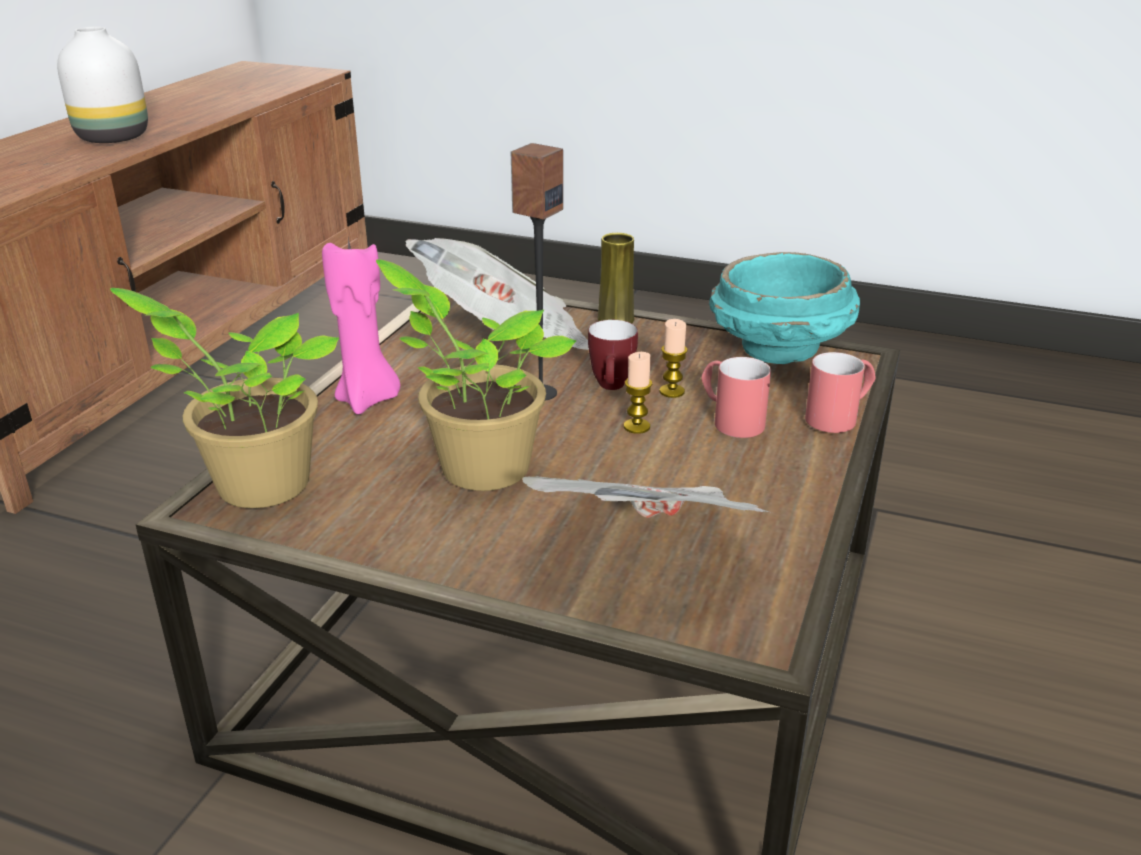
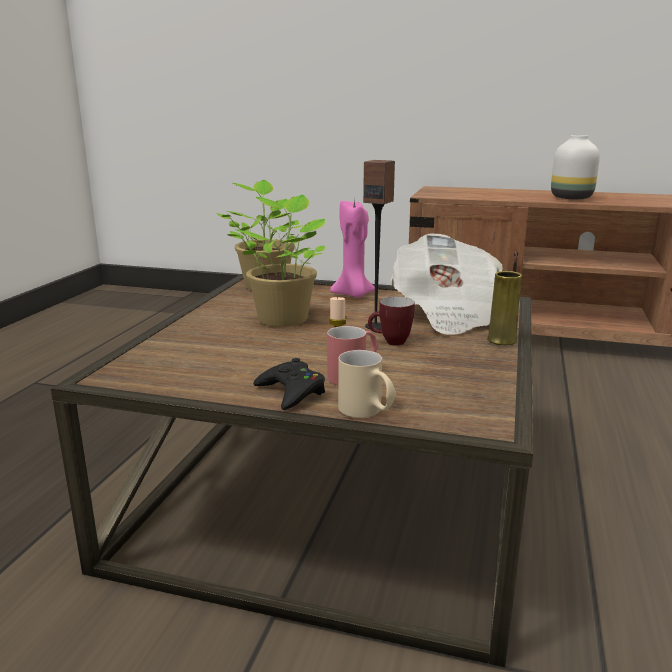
camera: 85 degrees right, 10 degrees down
newspaper [523,476,772,518] -> none
candle [659,319,688,398] -> none
turquoise bowl [709,252,860,364] -> none
red mug [805,352,876,433] -> beige mug [338,350,396,418]
none -> black game controller [254,358,325,410]

